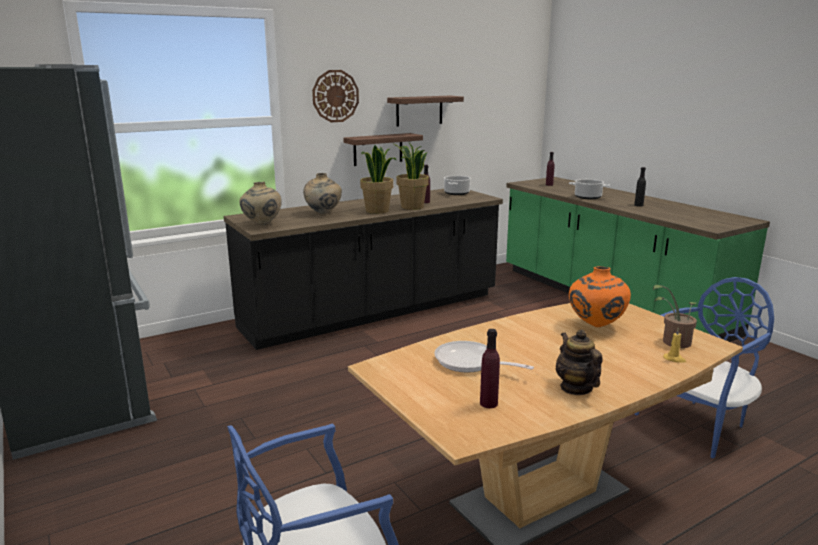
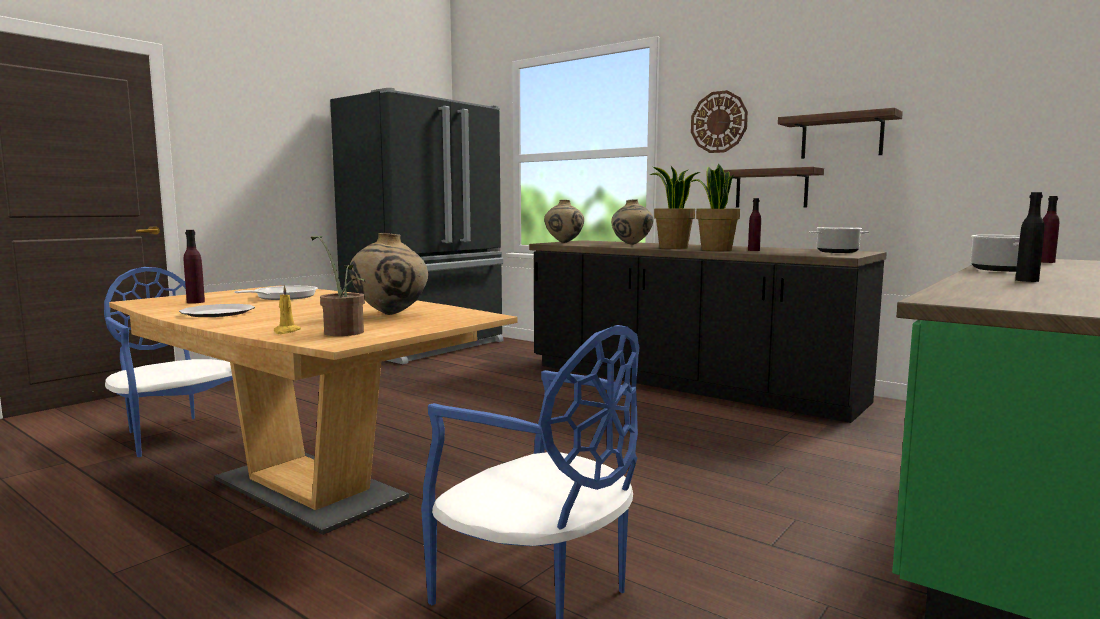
camera: 70 degrees right, 10 degrees down
teapot [556,329,603,395] -> plate [179,304,255,317]
orange vase [569,266,631,327] -> beige vase [350,233,428,315]

